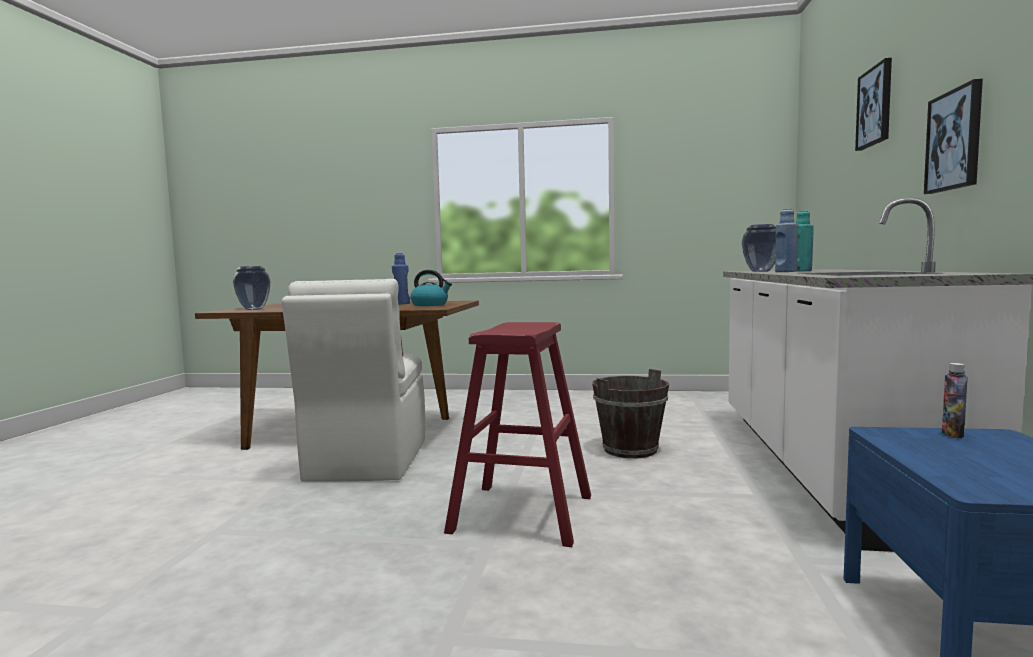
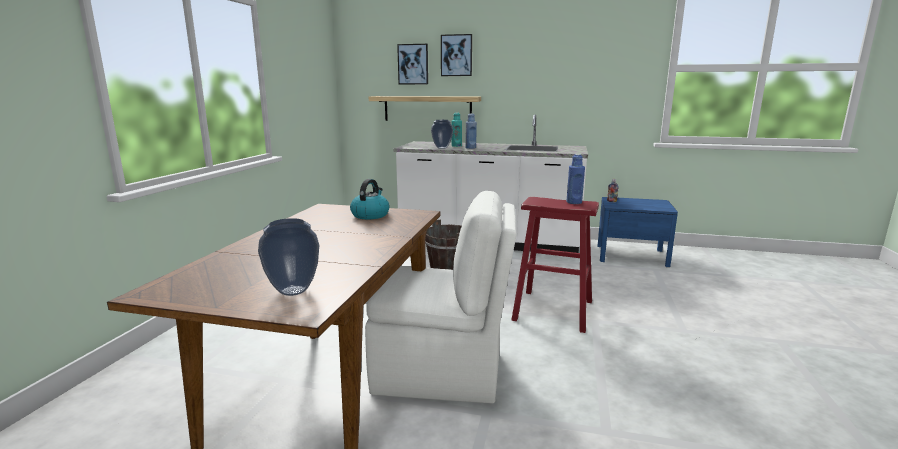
camera: 85 degrees left, 10 degrees up
blue bottle [392,253,410,305] -> blue bottle moved to [567,154,585,204]
picture [924,79,983,194] -> picture moved to [397,44,428,84]
none -> shelf [369,96,481,121]

